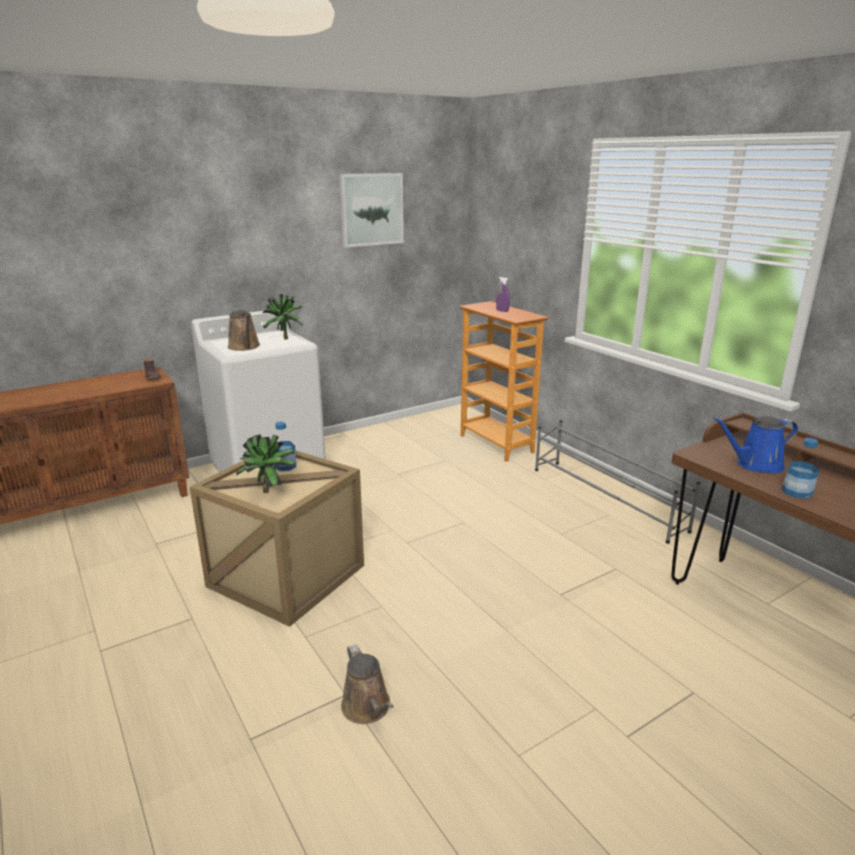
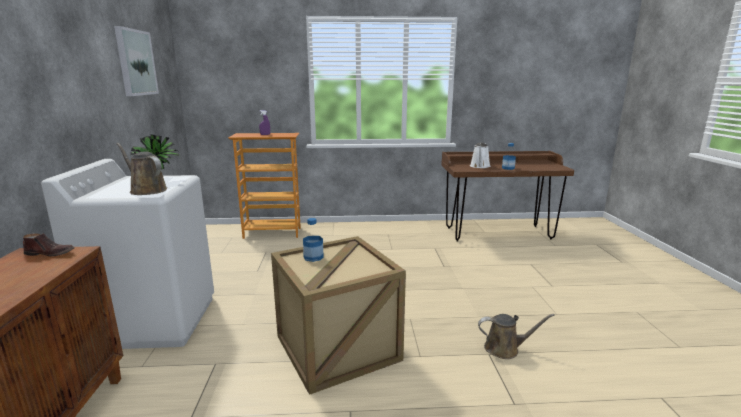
camera: 60 degrees left, 5 degrees down
brown watering can [228,309,260,351] -> brown watering can turned 150 degrees counterclockwise [117,143,167,195]
potted plant [236,434,295,493] -> none
grey shoe rack [535,420,700,544] -> none
blue watering can [713,416,798,473] -> white watering can [470,143,491,168]

